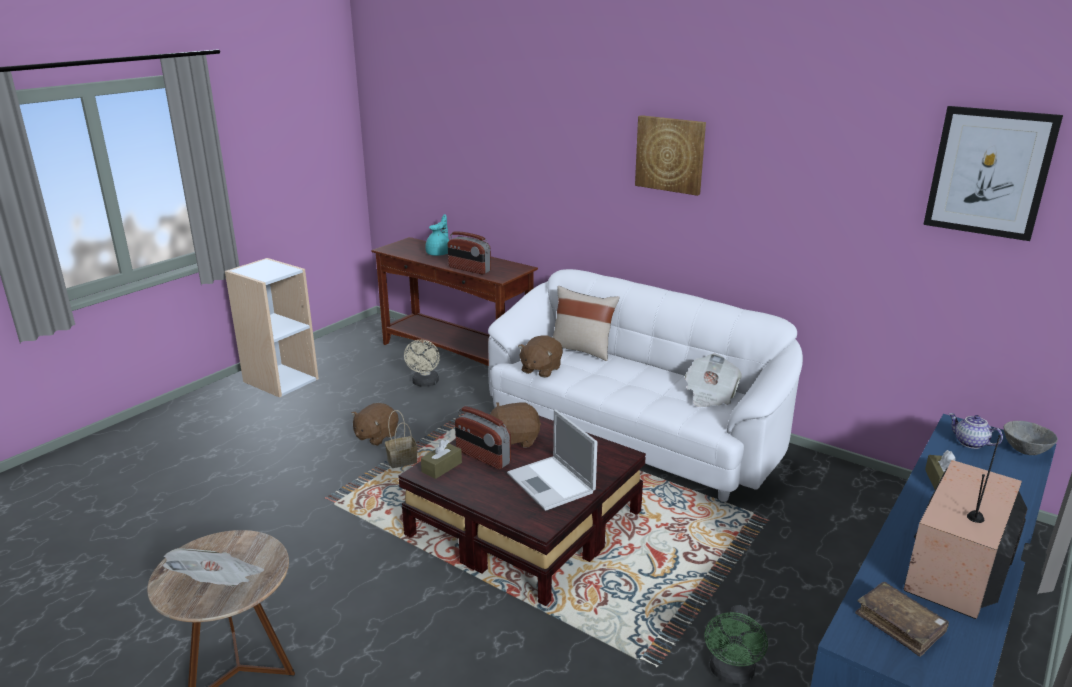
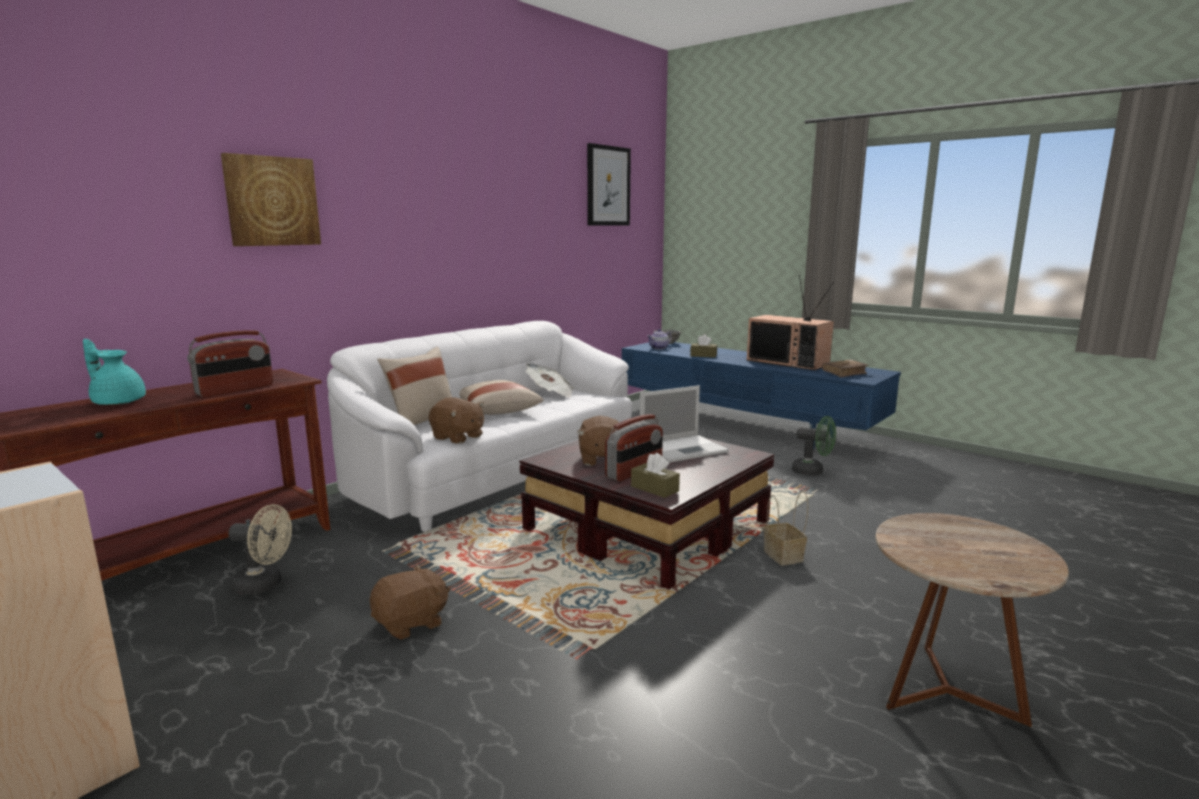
camera: 85 degrees left, 10 degrees down
newspaper [162,548,264,586] -> none
brown plush toy [351,403,398,446] -> brown plush toy turned 75 degrees counterclockwise [370,565,450,640]
basket [385,410,417,468] -> basket moved to [764,491,808,566]
picture [635,115,706,196] -> picture moved to [221,153,321,246]
none -> beige pillow [459,380,544,415]

